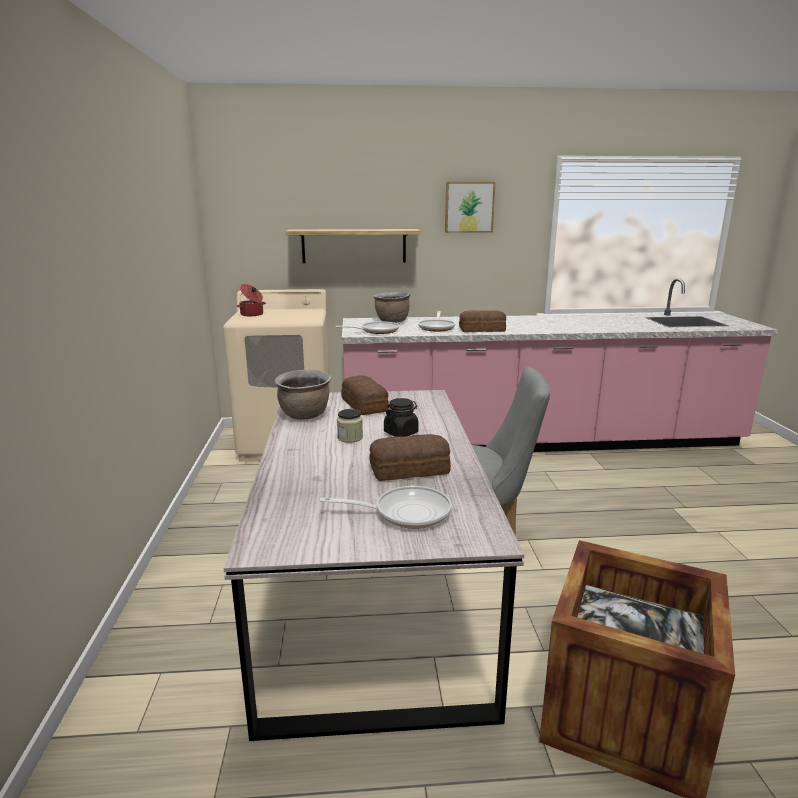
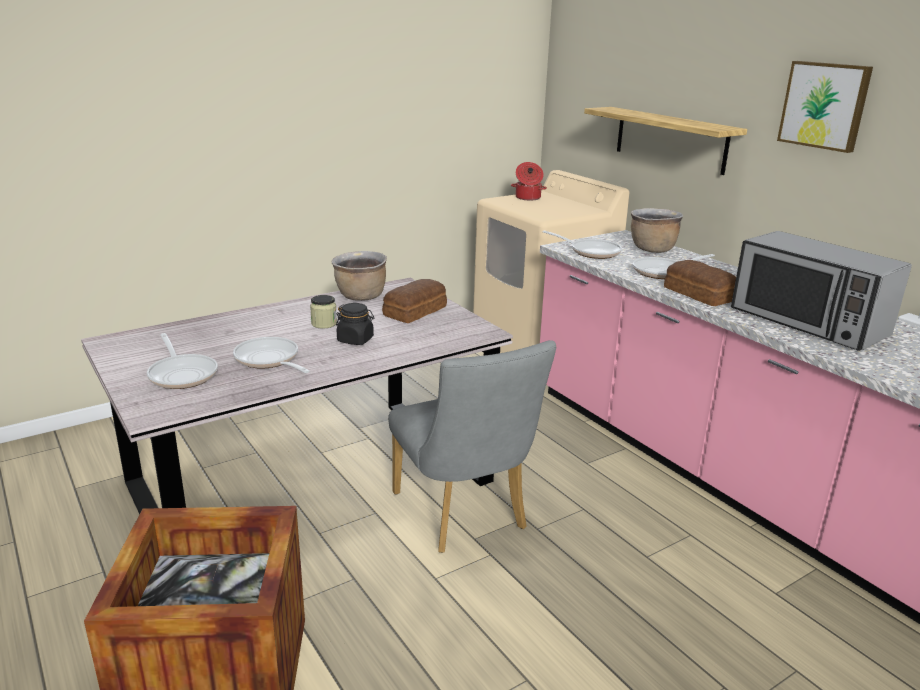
camera: 60 degrees right, 5 degrees up
bread [369,434,451,481] -> frying pan [233,337,310,373]
none -> microwave [731,231,912,351]

